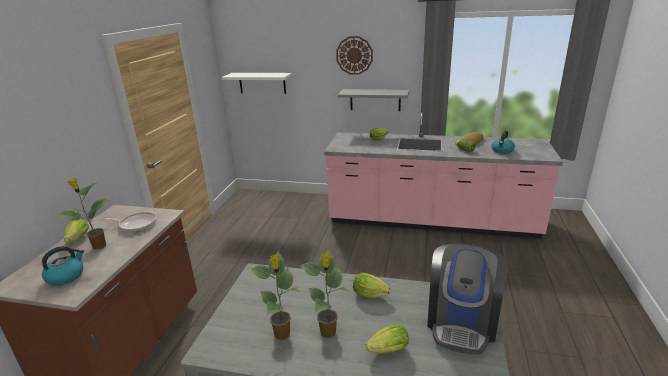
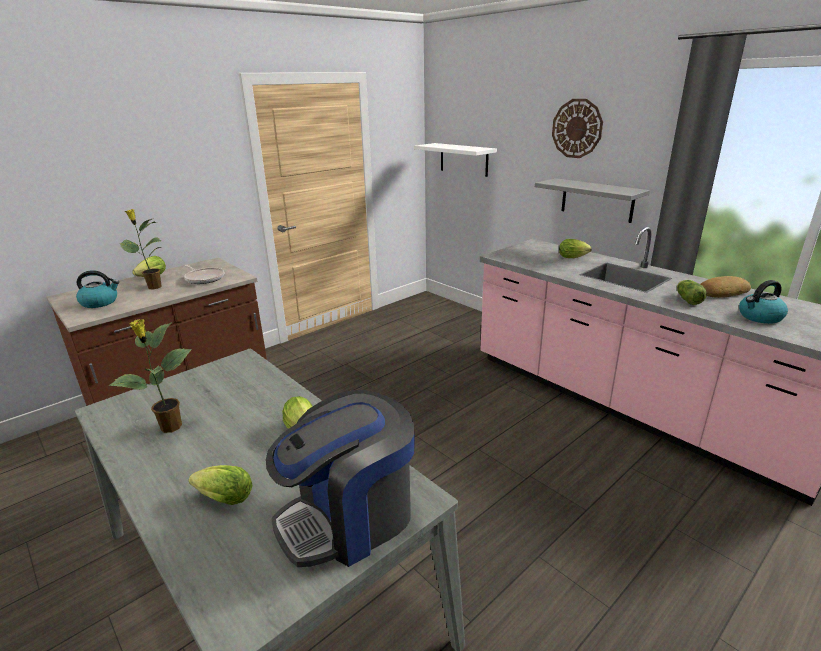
camera: 35 degrees right, 0 degrees up
potted plant [301,250,348,338] -> none

